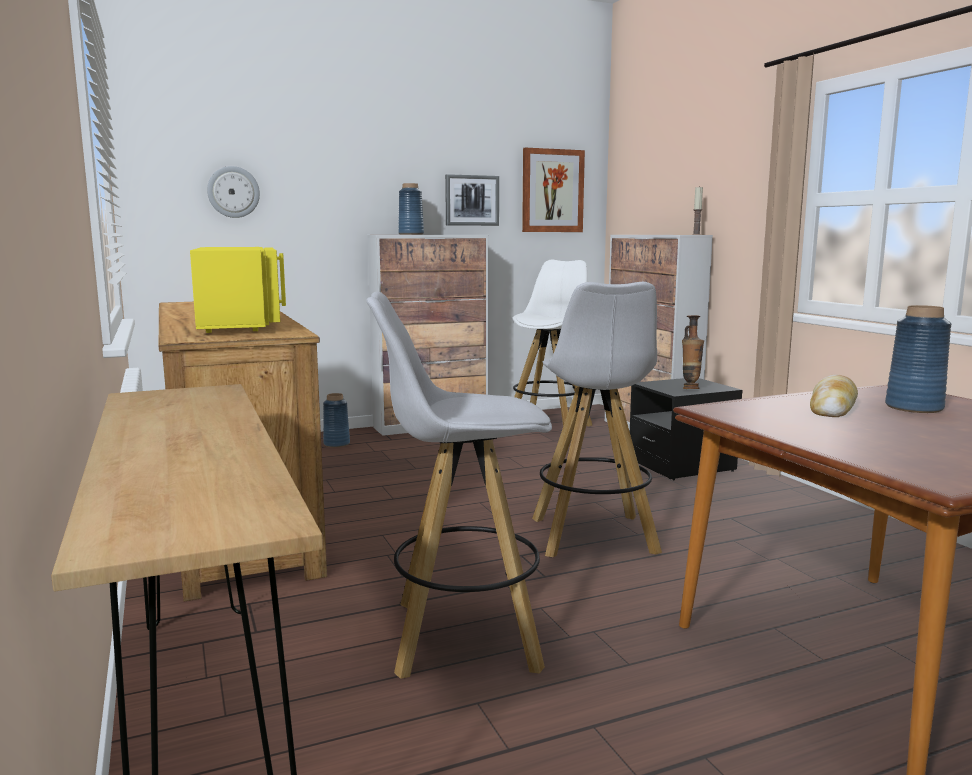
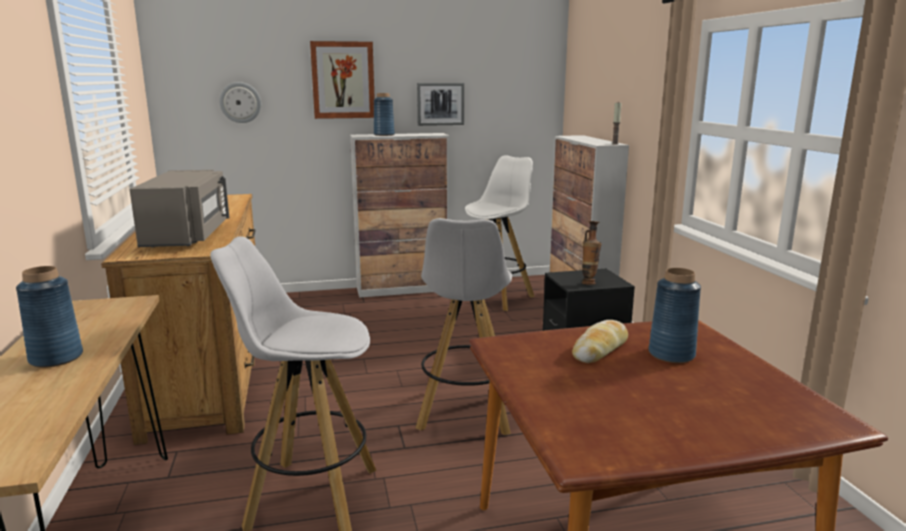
camera: 10 degrees right, 5 degrees up
yellow microwave [190,247,286,333] -> grey microwave [130,170,229,247]
blue vase [323,393,350,447] -> blue vase moved to [16,266,83,368]
picture [522,148,585,232] -> picture moved to [310,41,375,119]

